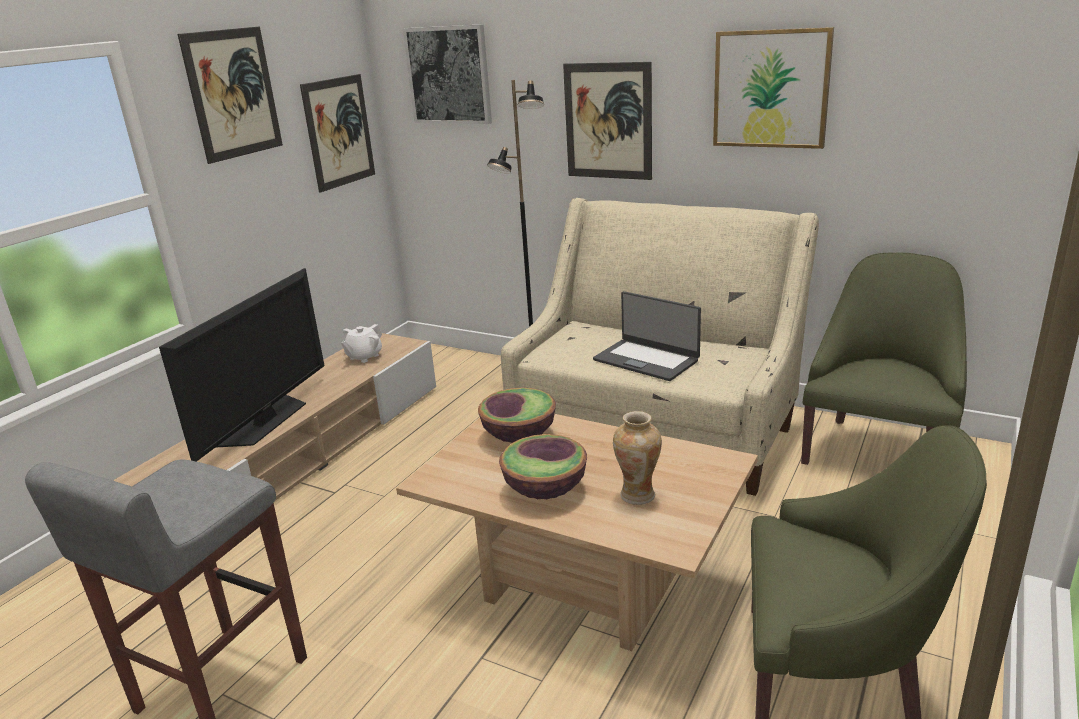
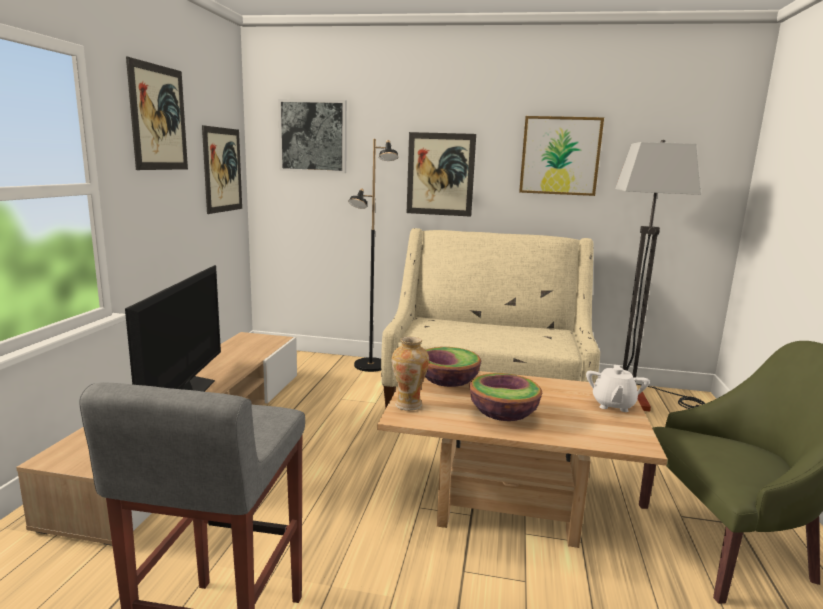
camera: 20 degrees left, 10 degrees down
white teapot [341,324,382,363] -> white teapot moved to [586,365,649,412]
laptop [593,291,701,381] -> none
vase [613,411,662,505] -> vase moved to [392,337,429,411]
green armchair [801,253,967,465] -> floor lamp [615,140,705,411]

